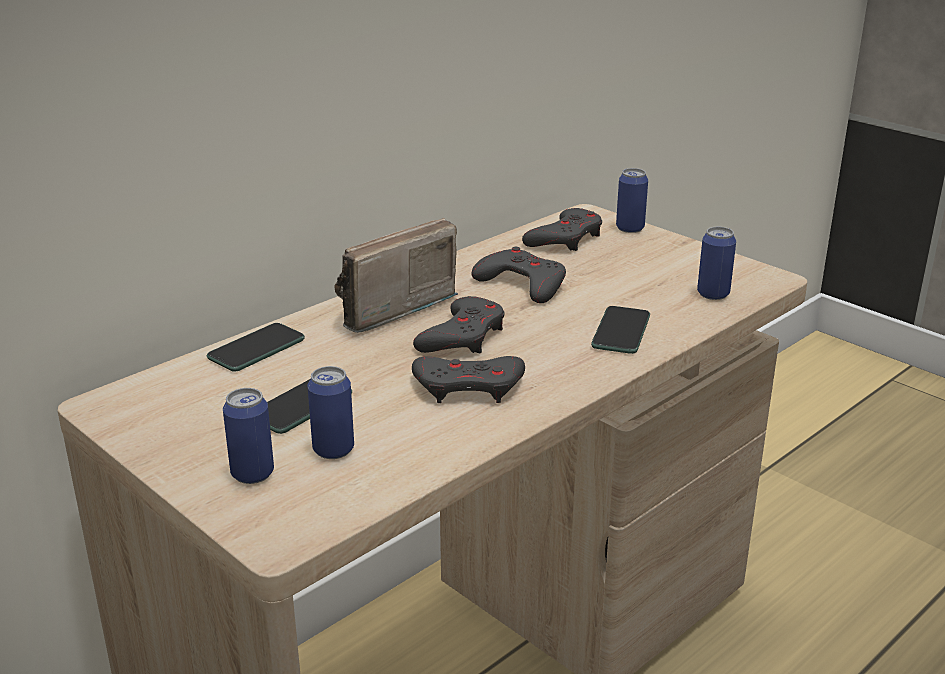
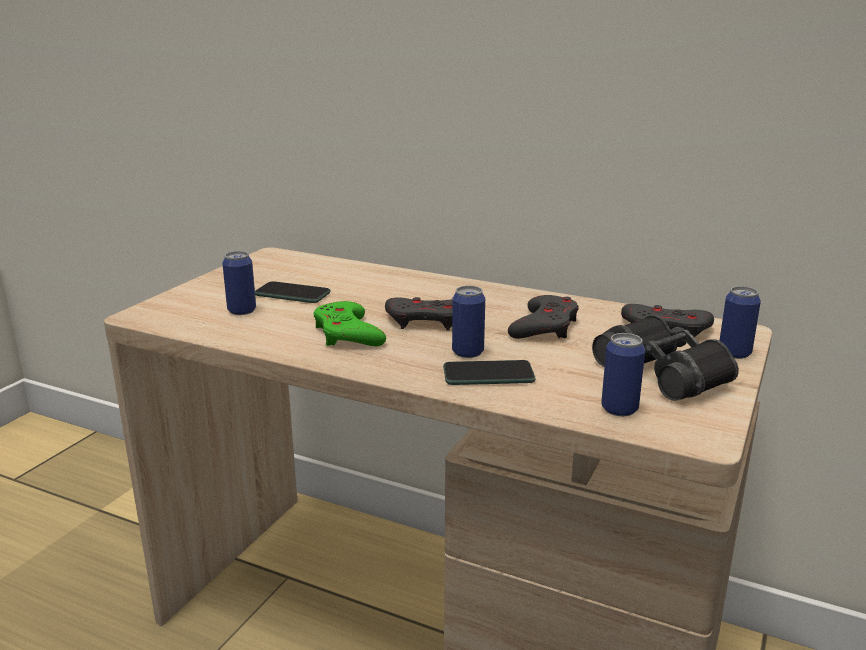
camera: 70 degrees right, 5 degrees down
phone [207,323,305,372] -> none
can [223,388,274,484] -> can moved to [452,286,485,358]
radio [335,218,458,333] -> none
grey game controller [412,356,525,403] -> green game controller [313,301,386,346]
none -> black binoculars [592,315,739,401]

